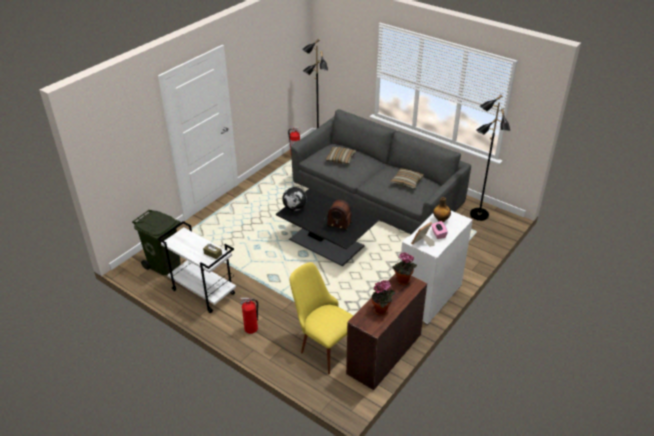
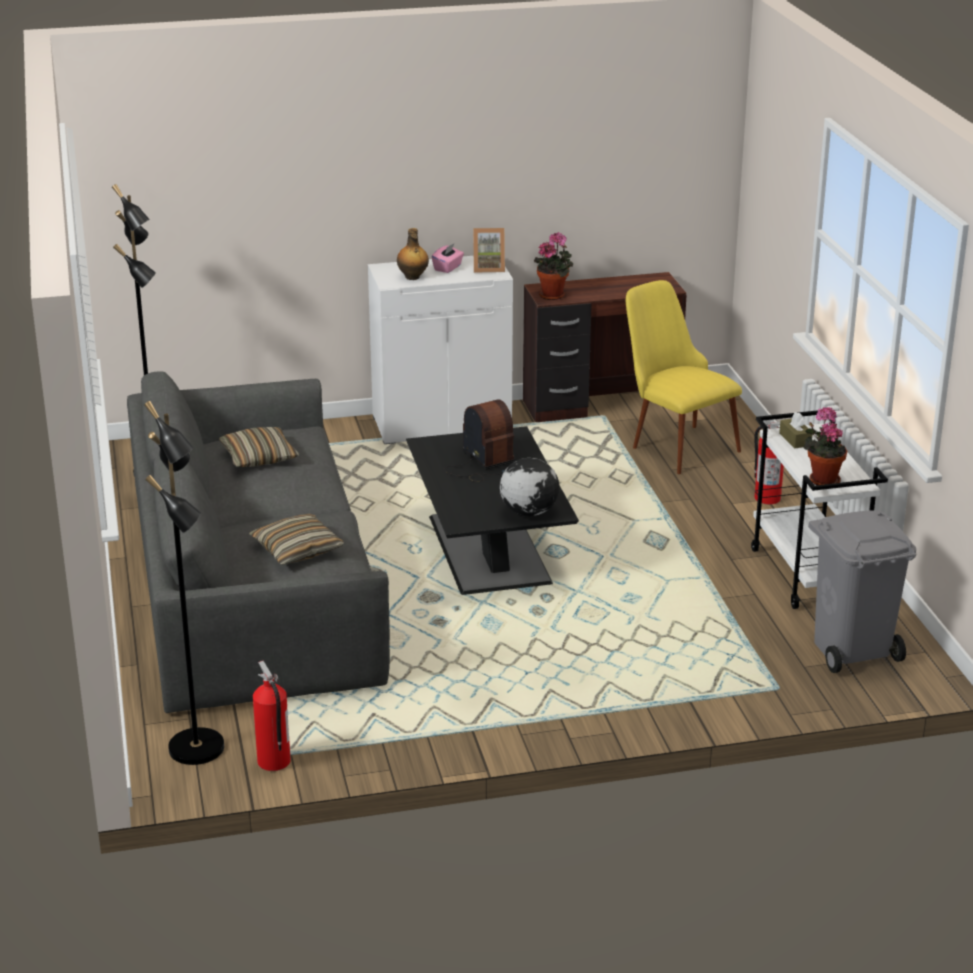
camera: 140 degrees left, 10 degrees down
green trash can [132,210,181,275] -> grey trash can [808,510,916,673]
yellow chair [290,262,353,374] -> yellow chair turned 150 degrees clockwise [626,280,742,474]
potted plant [372,280,395,315] -> potted plant moved to [804,407,847,485]

